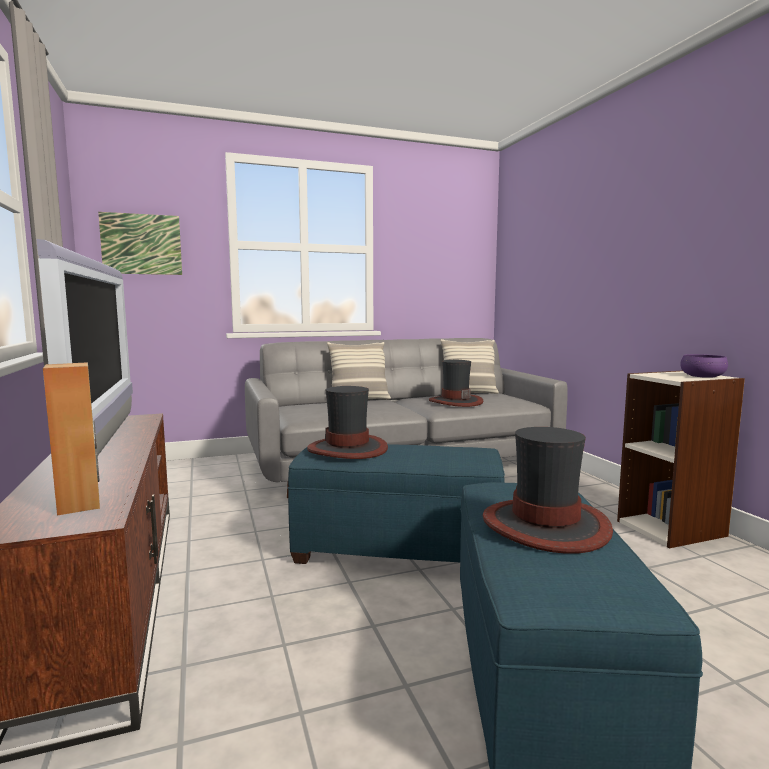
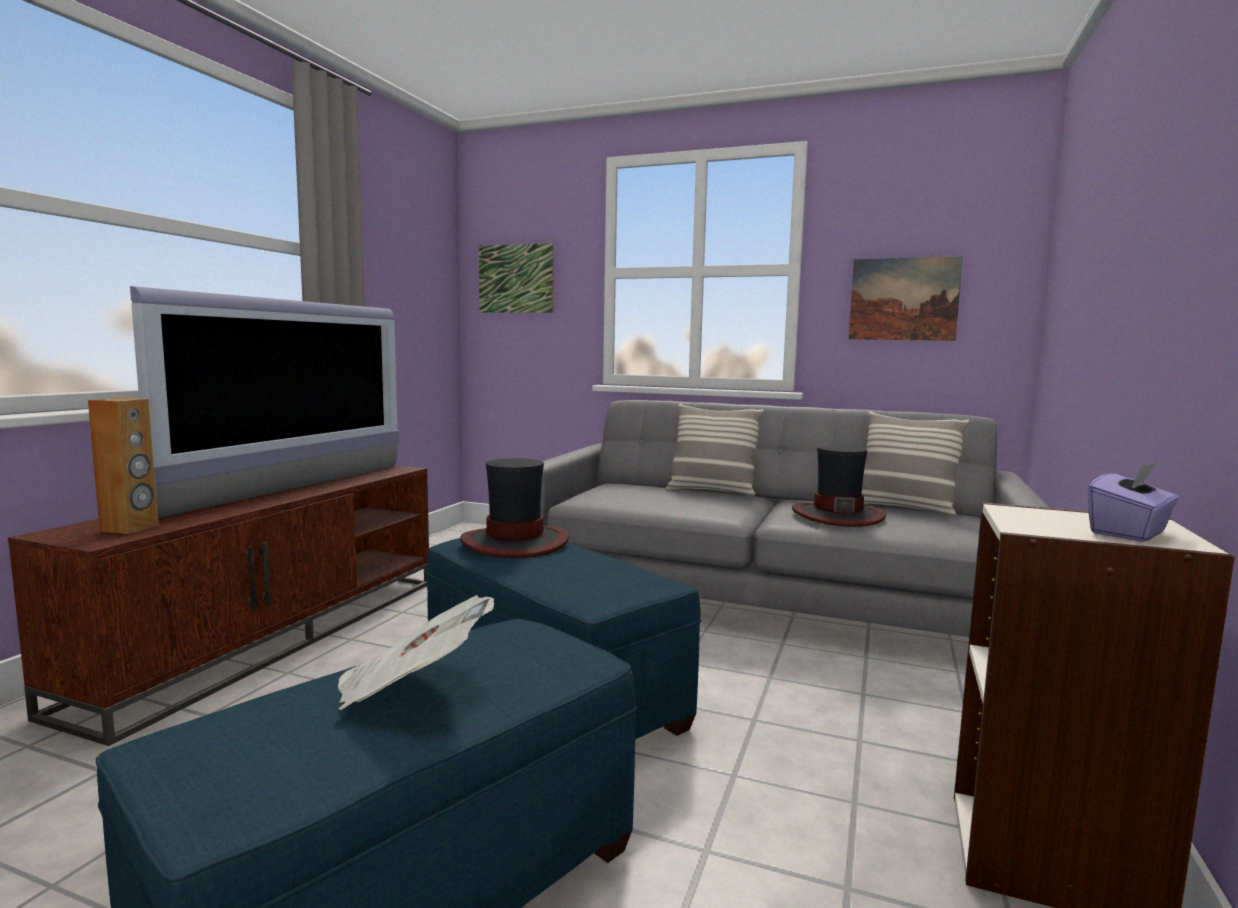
camera: 40 degrees right, 0 degrees up
hat [482,427,613,554] -> newspaper [338,595,495,710]
purple bowl [680,354,728,378] -> purple tissue box [1088,462,1179,542]
none -> picture [849,256,963,341]

